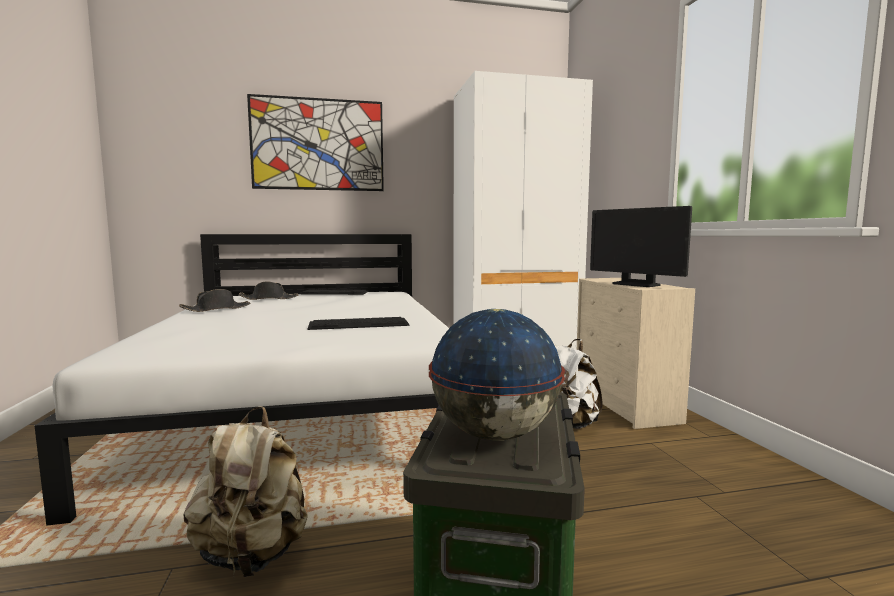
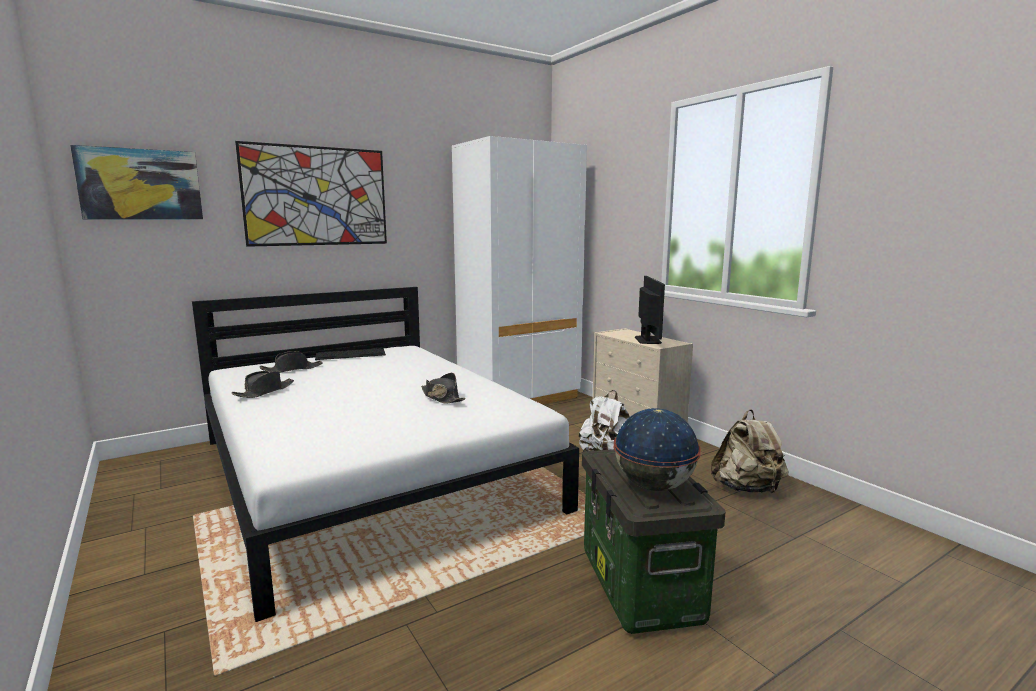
camera: 20 degrees left, 5 degrees up
beige backpack [184,406,308,577] -> beige backpack moved to [711,409,789,493]
keyboard [307,317,410,330] -> black hat [421,373,466,404]
monitor [590,206,692,287] -> monitor turned 120 degrees counterclockwise [635,276,665,344]
none -> picture [70,145,203,220]

